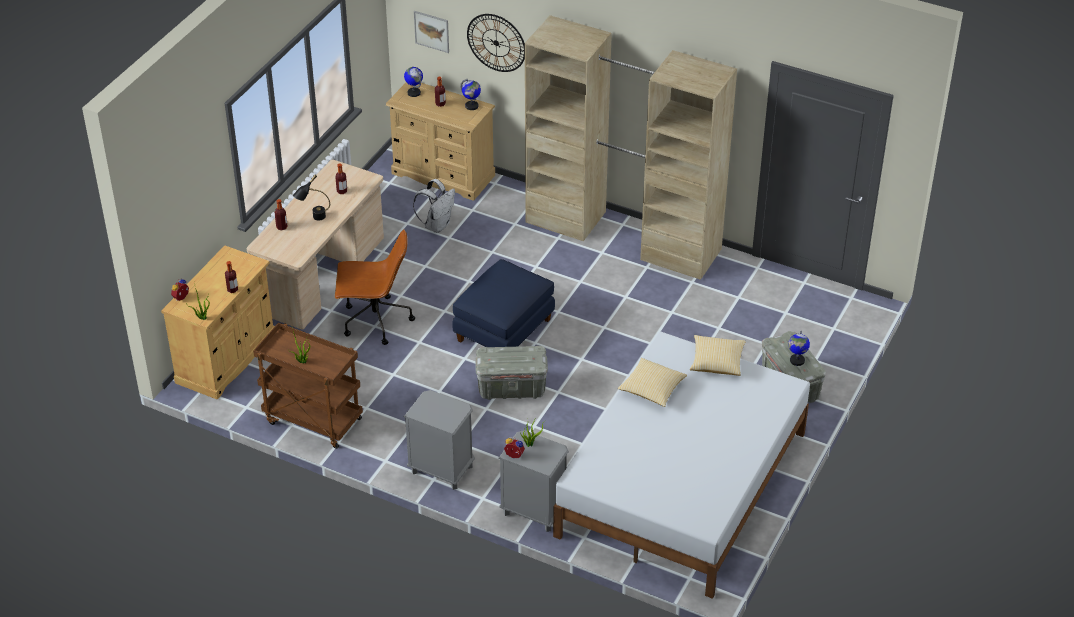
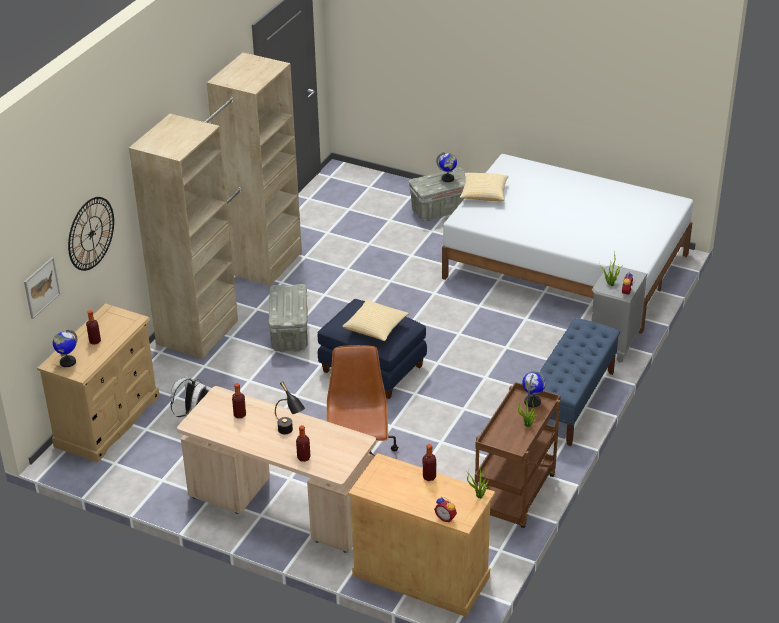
camera: 90 degrees left, 5 degrees down
grey nightstand [404,390,475,490] -> blue bench [539,318,620,446]
globe [460,79,481,110] -> globe moved to [522,371,546,407]
grey storage box [475,346,548,400] -> grey storage box moved to [268,284,308,352]
pillow [618,358,687,407] -> pillow moved to [342,300,409,341]

